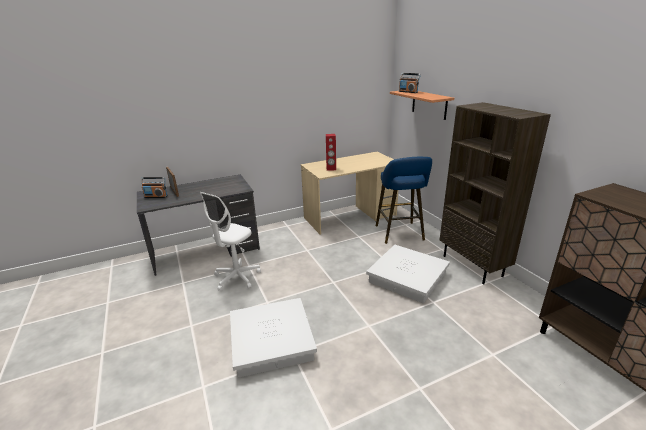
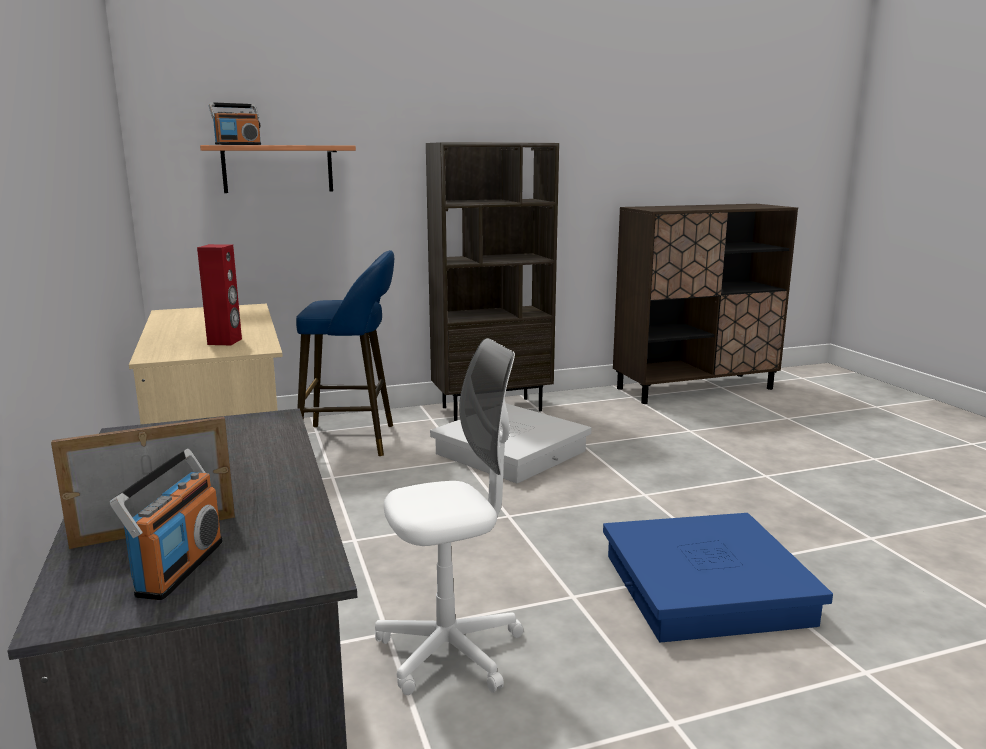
camera: 85 degrees left, 10 degrees down
white office chair [200,192,261,291] -> white office chair turned 60 degrees counterclockwise [375,338,523,695]
white storage box [230,298,317,378] -> blue storage box [603,513,833,642]

